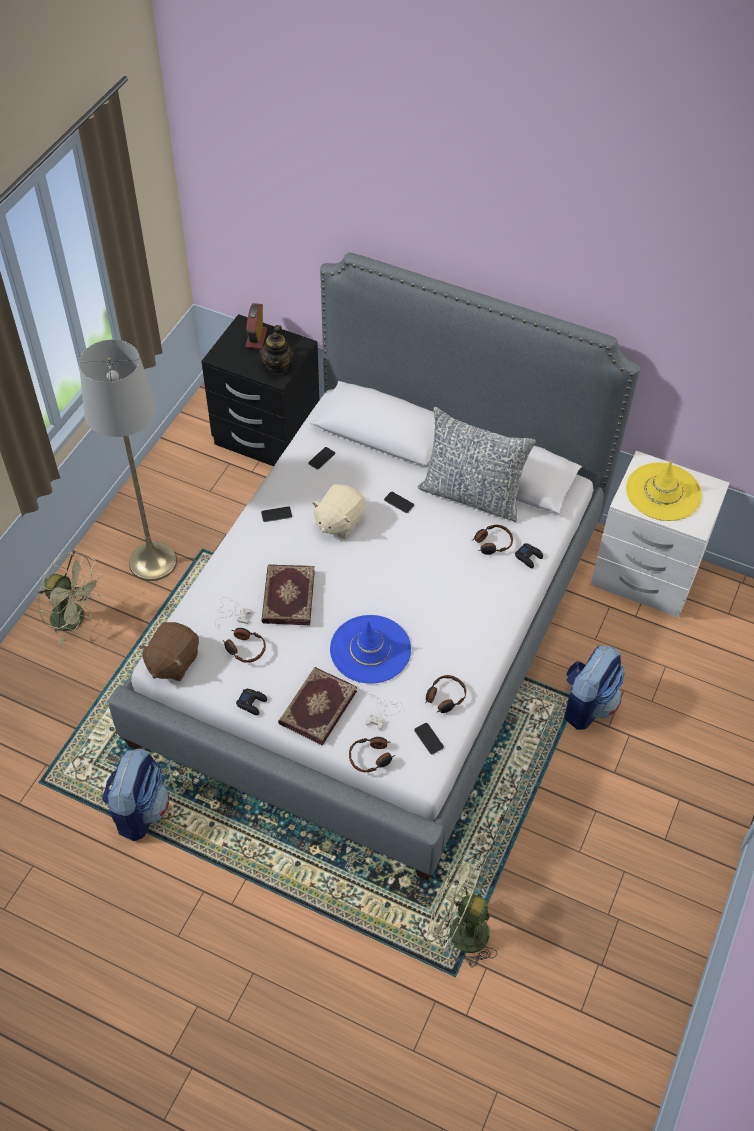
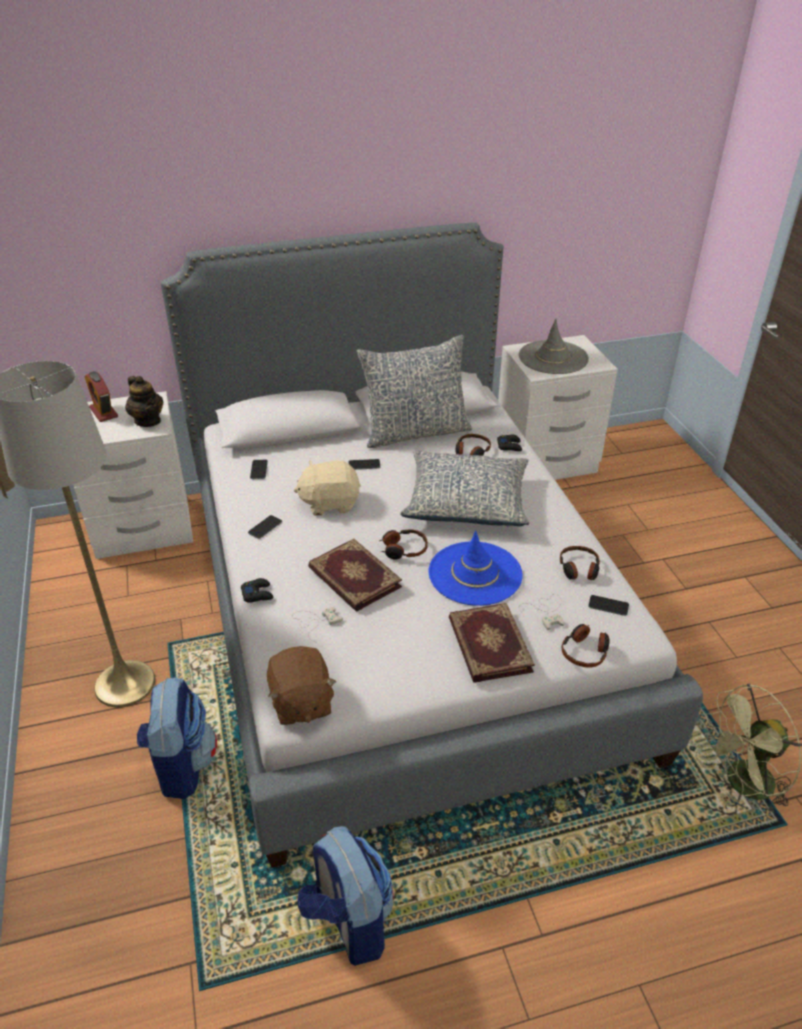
camera: 40 degrees left, 15 degrees down
green fan [38,551,103,644] -> none
black nightstand [201,314,319,466] -> white nightstand [73,391,193,559]
headphones [223,628,266,663] -> headphones moved to [380,530,428,559]
black game controller [236,689,267,715] -> black game controller moved to [241,578,273,603]
beige plush toy [312,484,366,539] -> beige plush toy turned 90 degrees clockwise [294,460,361,516]
backpack [564,646,625,730] -> backpack moved to [137,677,217,799]
yellow hat [626,461,702,521] -> grey hat [519,319,589,374]
none -> pillow [400,451,529,526]

